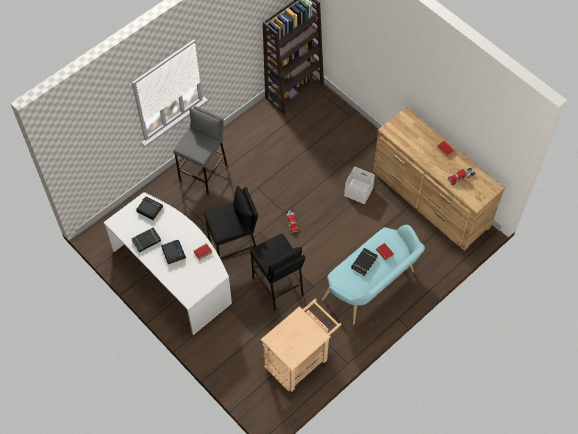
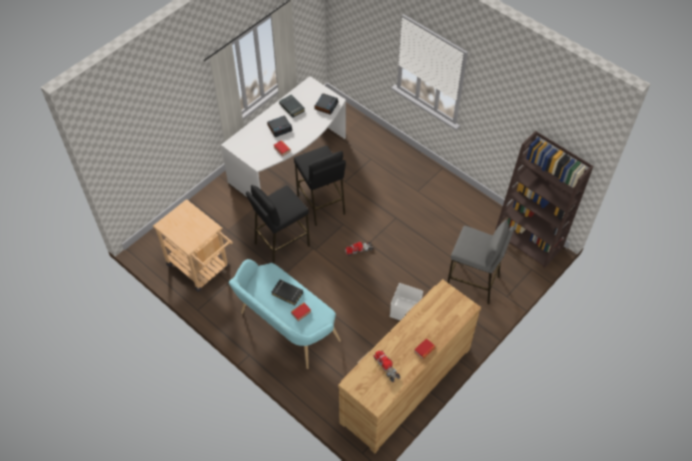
camera: 85 degrees right, 5 degrees down
grey stool [173,106,227,195] -> grey stool moved to [447,220,515,304]

